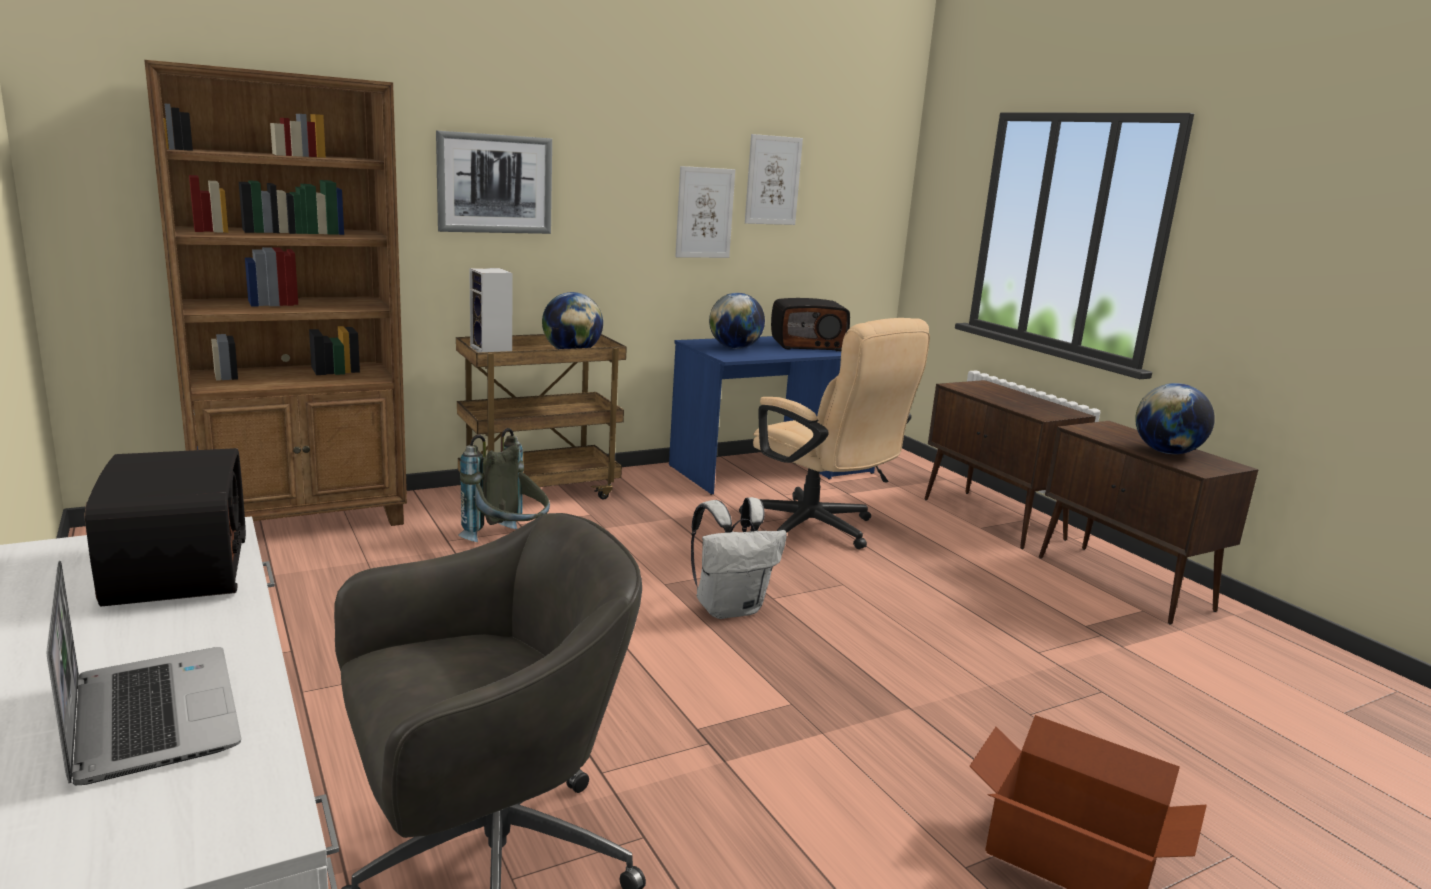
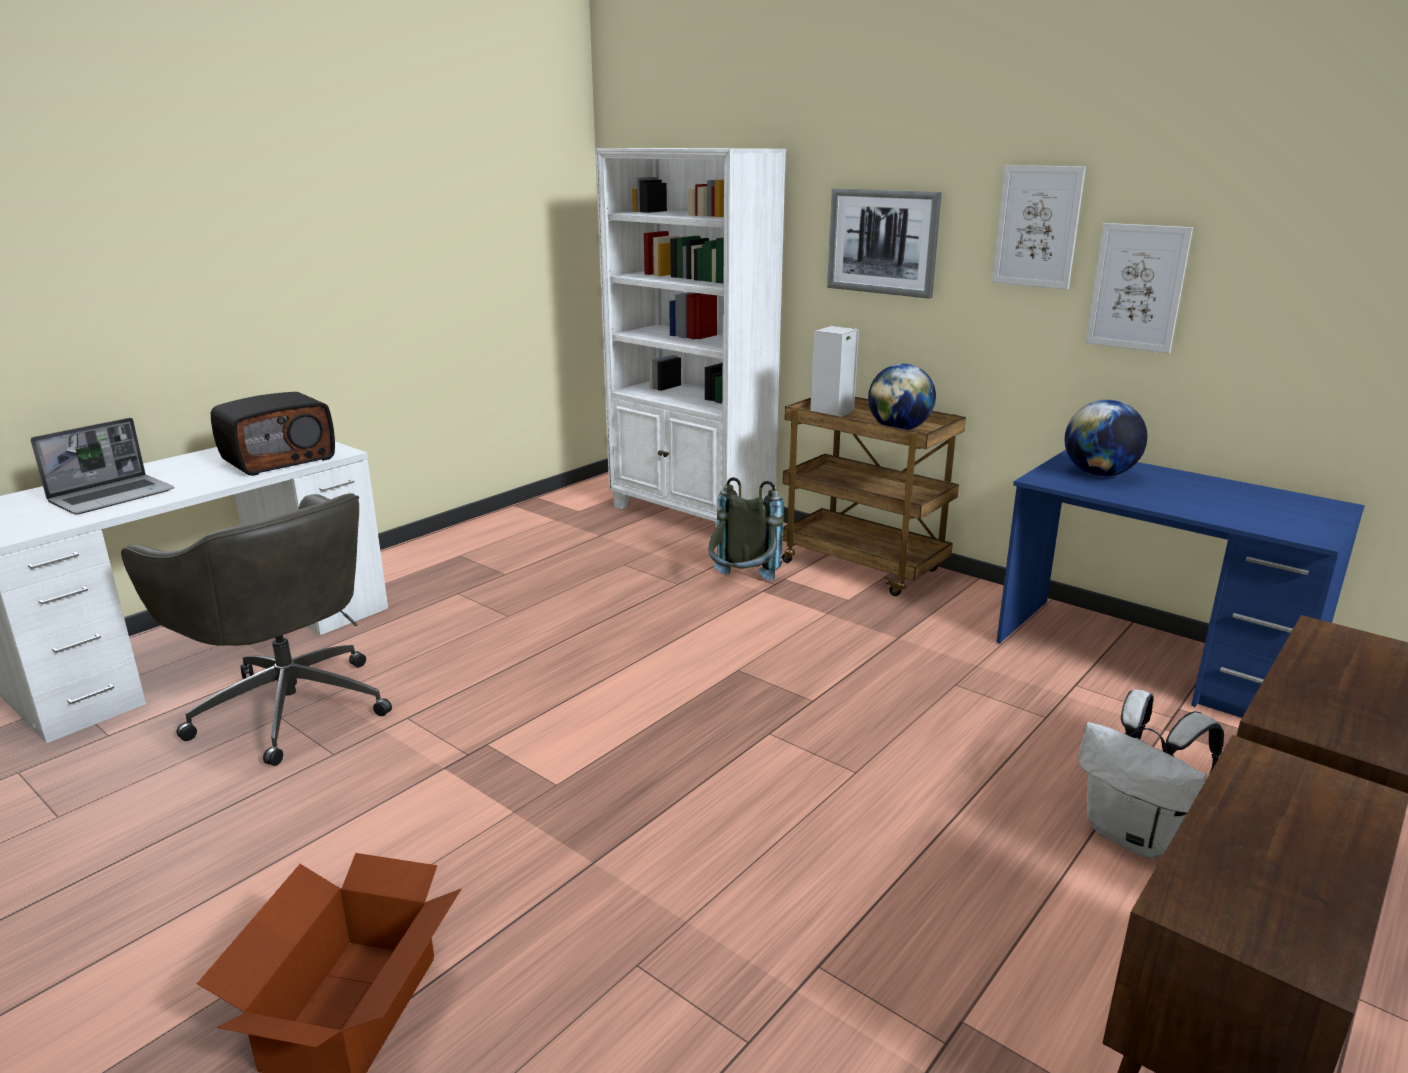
camera: 70 degrees right, 5 degrees up
brown bookcase [144,60,407,526] -> white bookcase [596,148,786,528]
white backpack [691,497,787,619] -> white backpack moved to [1078,689,1224,859]
beige office chair [739,318,930,549] -> none
picture [745,134,803,225] -> picture moved to [992,165,1086,290]
radio [771,298,850,351] -> none
globe [1135,383,1215,454] -> none

